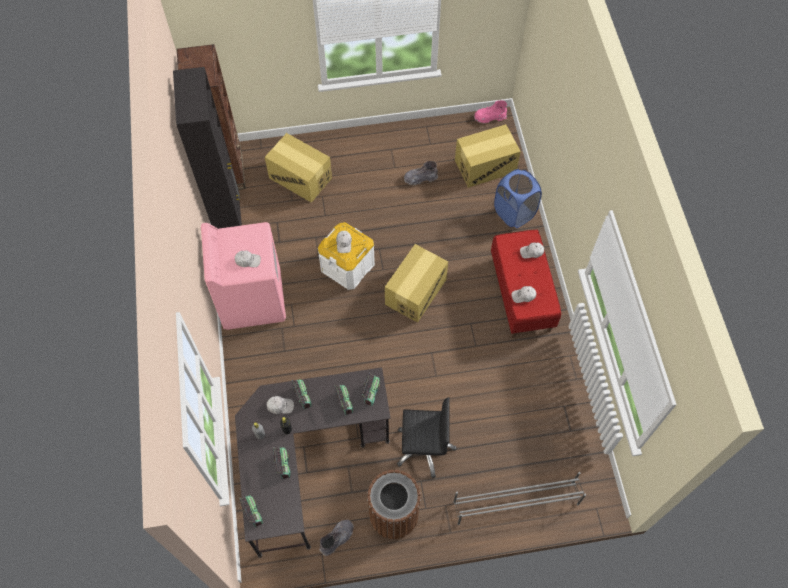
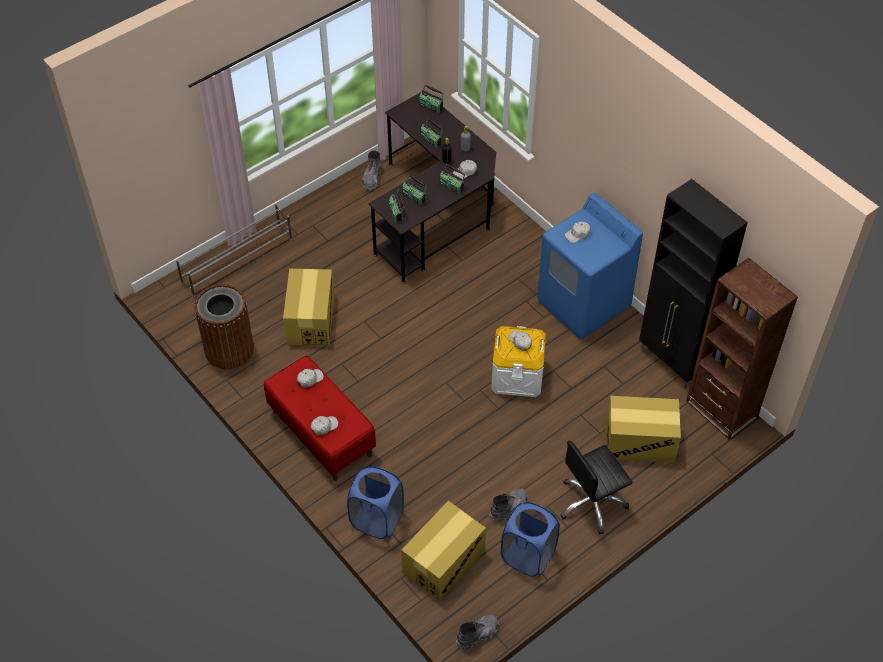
camera: 150 degrees right, 10 degrees down
pink washing machine [201,222,286,330] -> blue washing machine [537,193,643,340]
brown trash can [367,470,421,539] -> brown trash can moved to [194,284,254,370]
cardboard box [385,244,448,323] -> cardboard box moved to [283,269,334,346]
black office chair [397,397,457,478] -> black office chair moved to [560,441,632,534]
pink boot [474,100,507,124] -> grey boot [456,615,499,650]
none -> blue laundry basket [501,502,560,577]

